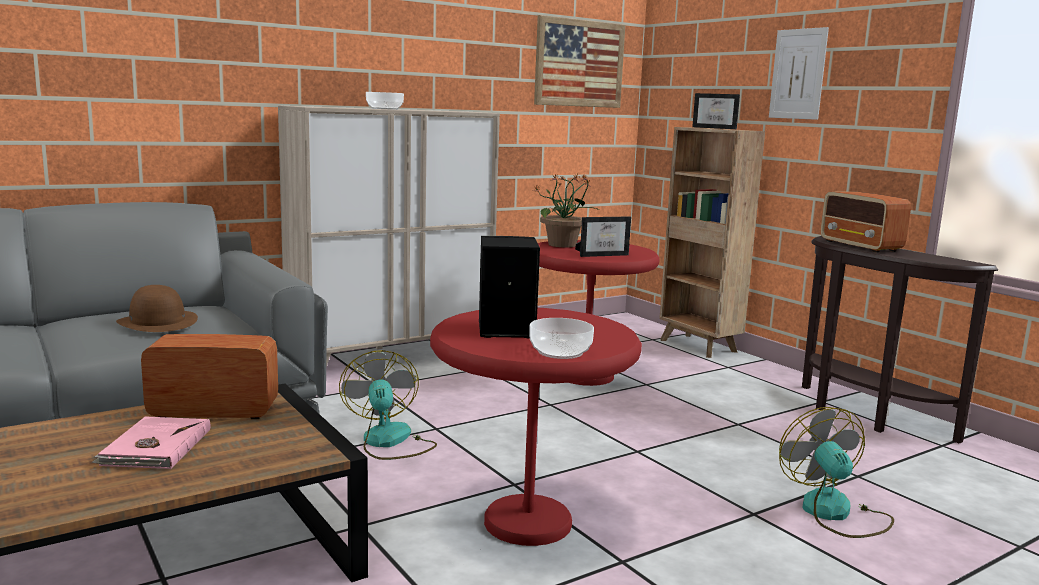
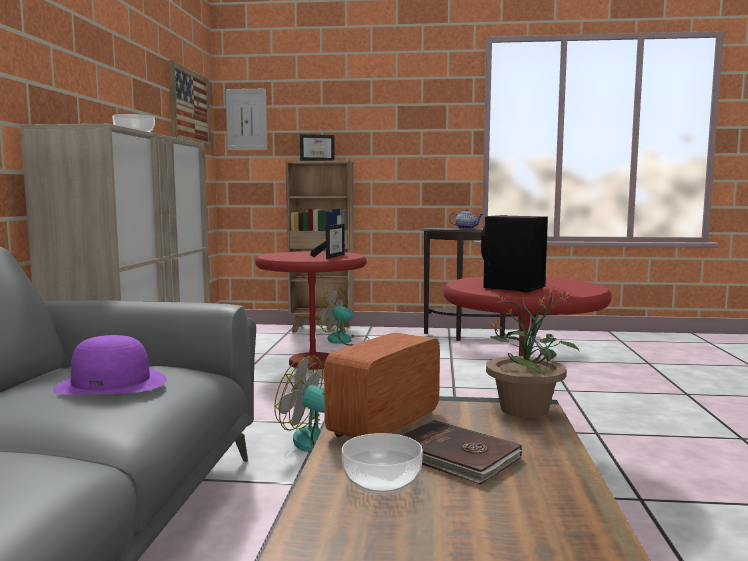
camera: 50 degrees left, 5 degrees down
pink book [92,417,210,469] -> brown book [402,420,522,485]
brown hat [116,285,198,332] -> purple hat [53,335,167,395]
bowl [529,318,594,359] -> bowl moved to [342,433,423,494]
potted plant [534,174,599,247] -> potted plant moved to [486,286,580,418]
picture [769,27,829,120] -> picture moved to [226,89,267,150]
fan [779,407,894,538] -> fan moved to [317,288,369,345]
radio [821,191,911,253] -> teapot [449,209,483,229]

